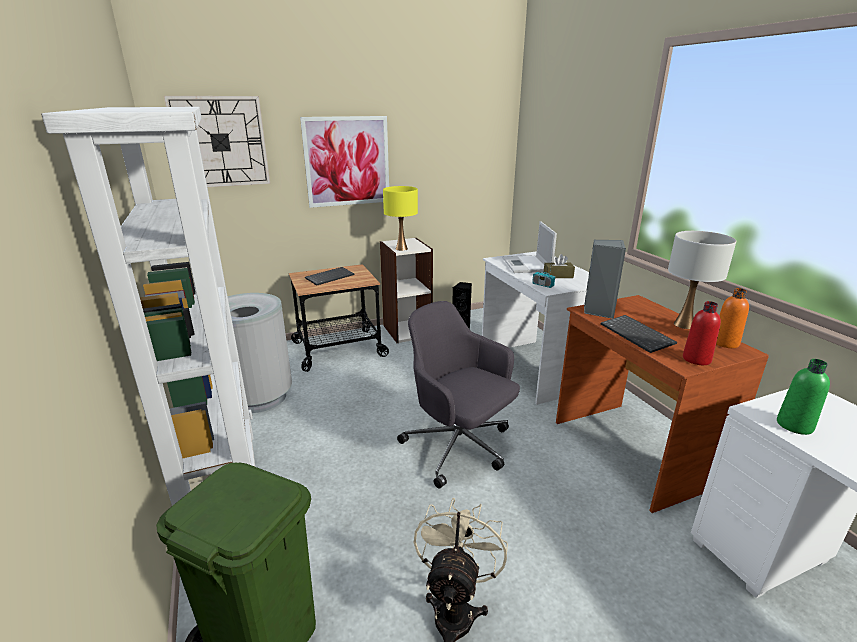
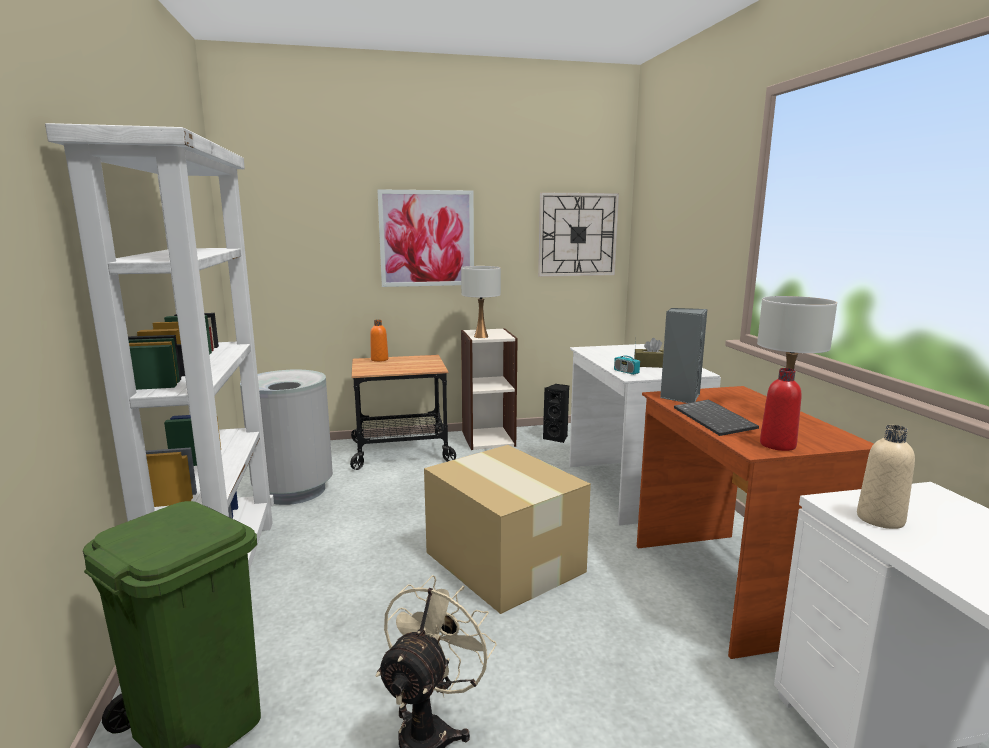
camera: 10 degrees right, 10 degrees down
wall clock [164,96,270,187] -> wall clock moved to [538,192,619,277]
keyboard [305,267,355,286] -> none
yellow table lamp [383,186,418,251] -> white table lamp [461,266,501,338]
grey office chair [397,301,520,489] -> cardboard box [424,445,591,614]
laptop [502,221,557,273] -> none
orange bottle [716,288,749,348] -> orange bottle moved to [370,320,388,362]
green bottle [777,359,830,435] -> beige bottle [857,425,915,529]

